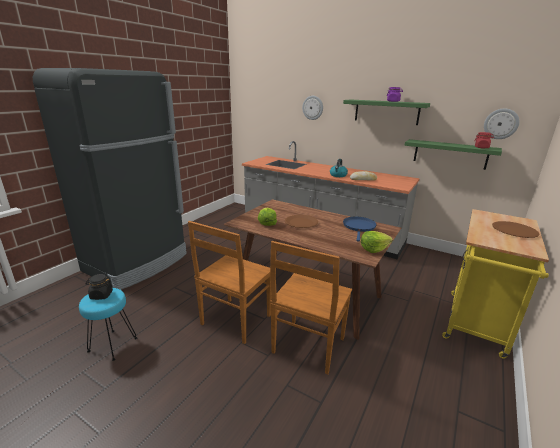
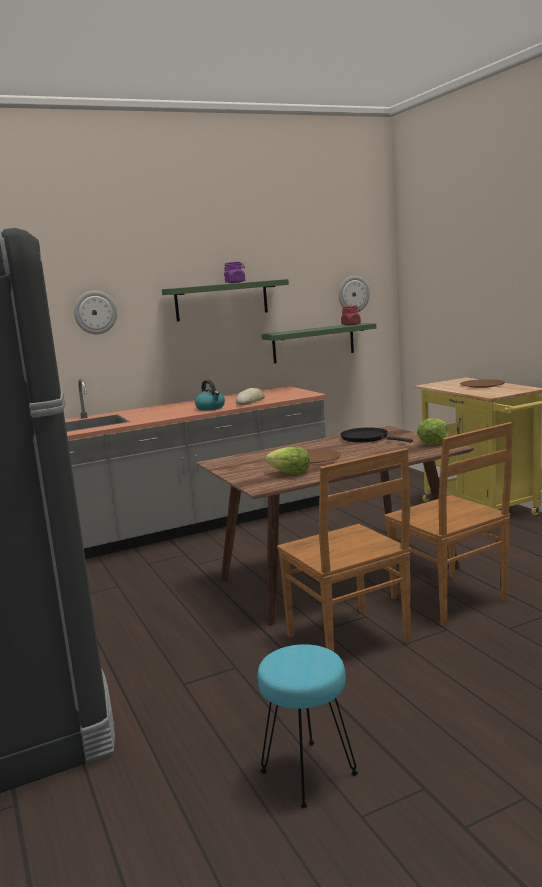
camera: 55 degrees left, 10 degrees down
black jar [86,274,113,300] -> none
blue frying pan [343,217,377,242] -> black frying pan [341,428,413,442]

